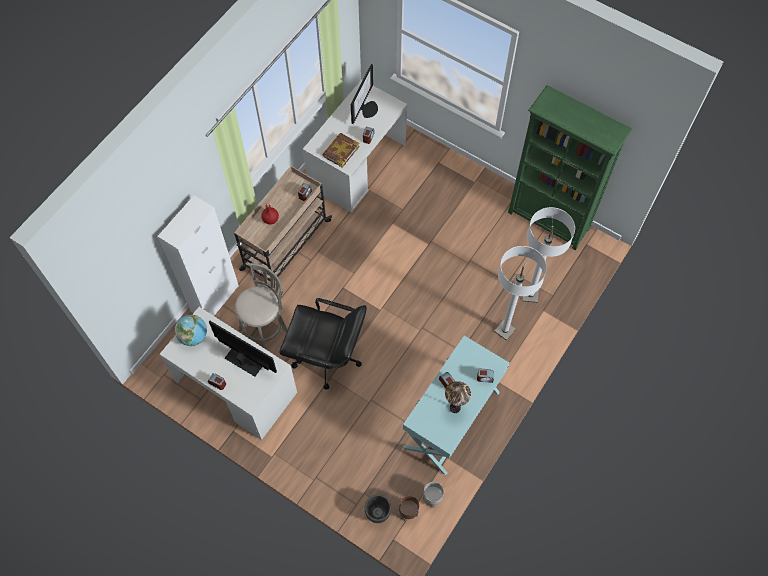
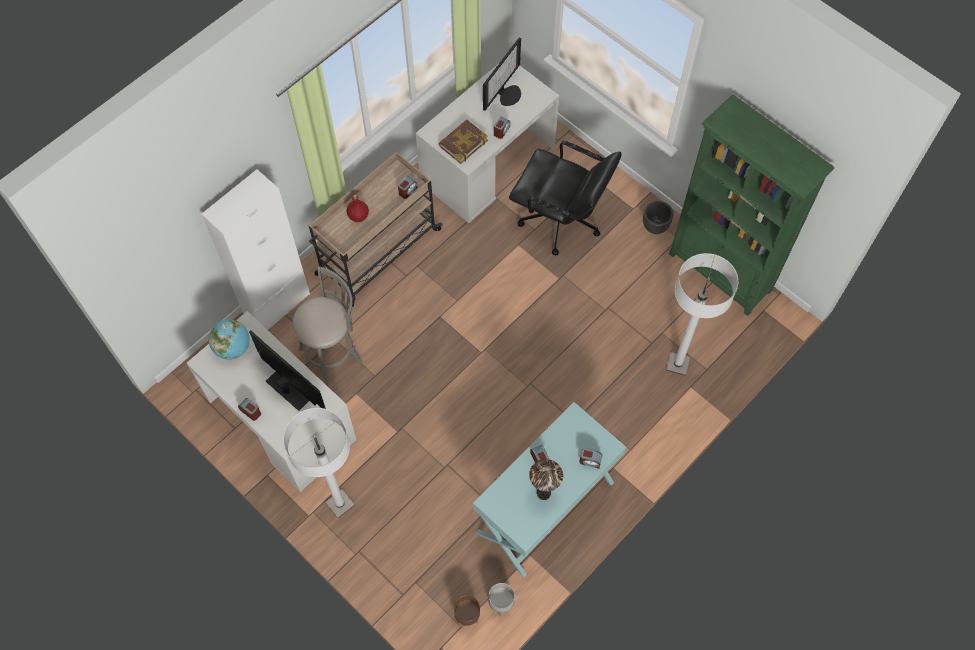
camera: 10 degrees right, 0 degrees up
black office chair [279,298,367,390] -> black office chair moved to [509,141,621,255]
black planter [365,494,391,523] -> black planter moved to [643,201,673,234]
white floor lamp [494,246,547,341] -> white floor lamp moved to [283,408,355,518]

